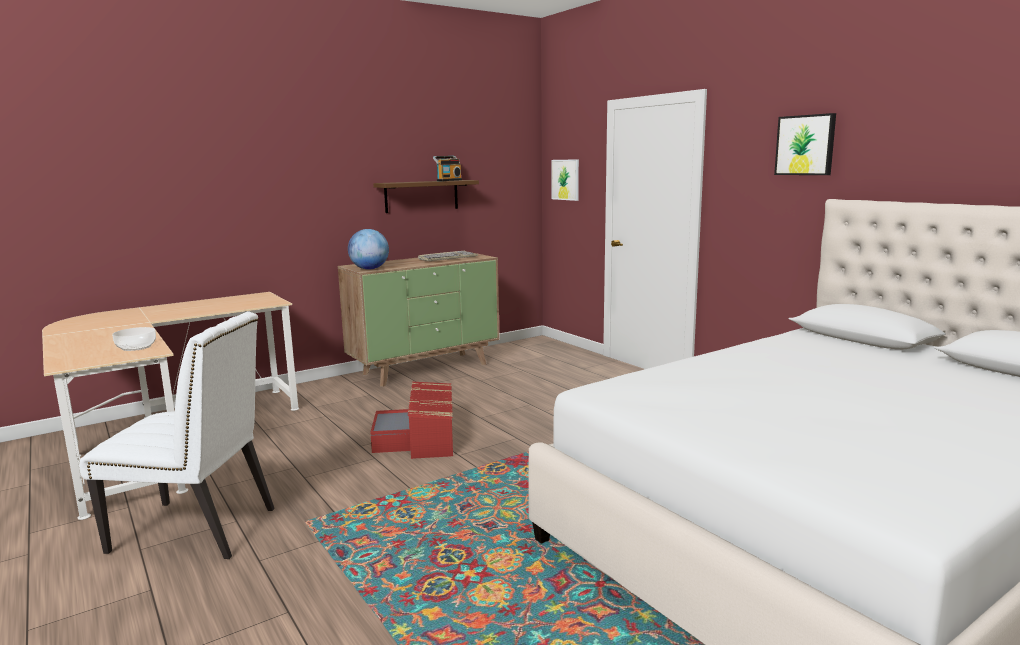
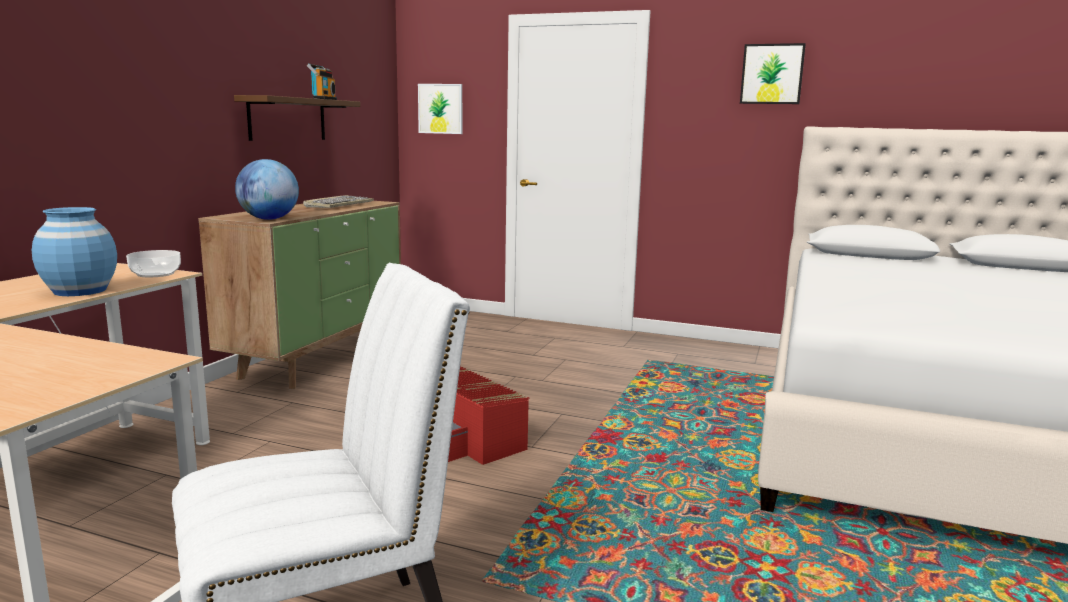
camera: 35 degrees left, 0 degrees up
bowl [112,327,156,351] -> bowl moved to [126,250,181,277]
none -> blue vase [32,207,117,296]

